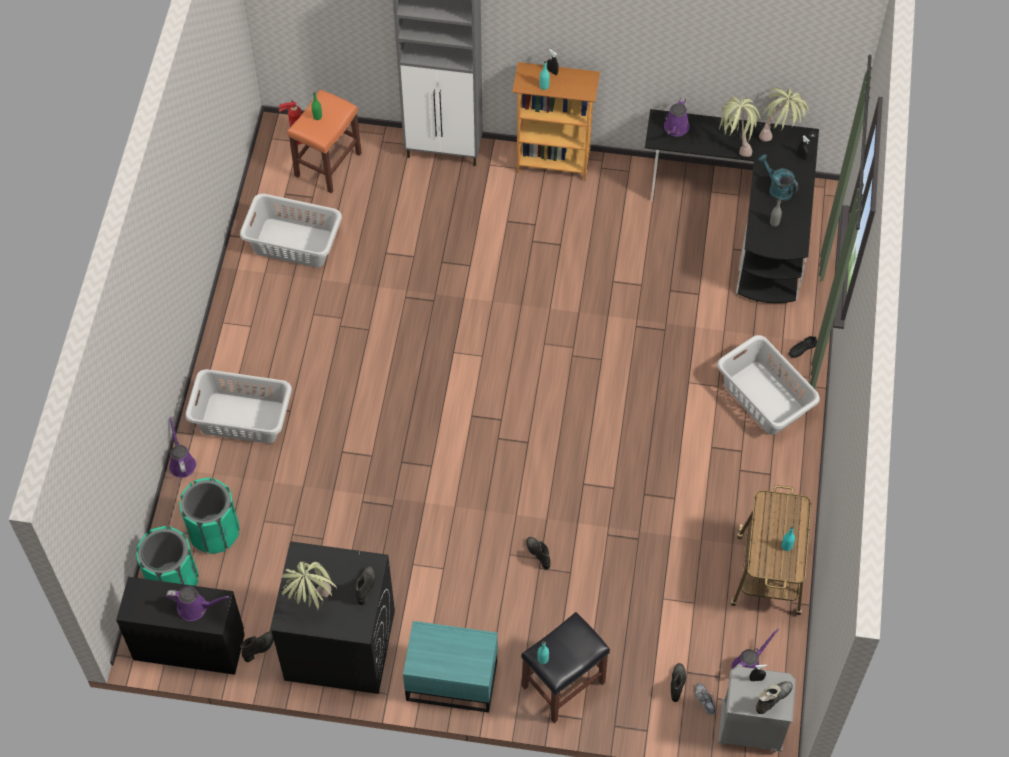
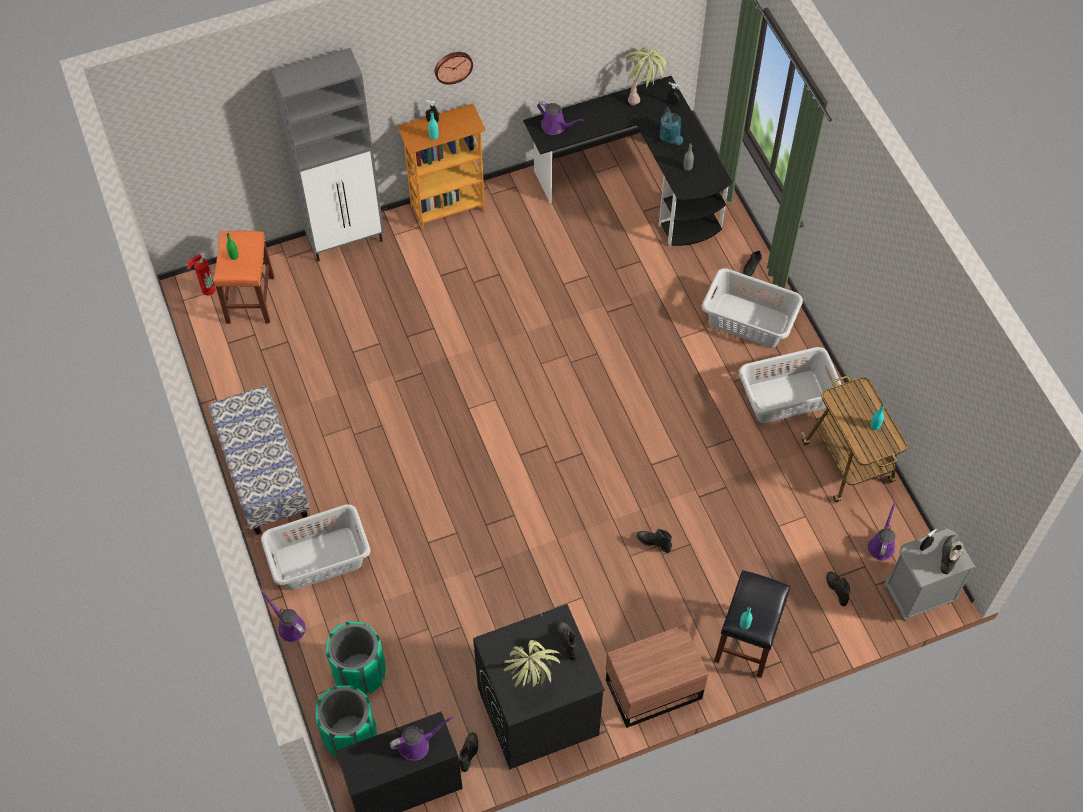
camera: 30 degrees left, 0 degrees up
grey laundry basket [240,193,342,268] -> grey laundry basket moved to [738,347,841,423]
turquoise nightstand [403,621,498,712] -> brown nightstand [606,624,708,728]
purple watering can [664,97,690,137] -> purple watering can turned 45 degrees counterclockwise [537,101,583,135]
shoe [695,683,716,715] -> none
potted plant [719,96,761,157] -> none
turquoise watering can [758,154,798,201] -> turquoise watering can turned 120 degrees counterclockwise [659,107,683,145]
none -> bench [209,386,310,534]
none -> wall clock [434,52,473,85]

